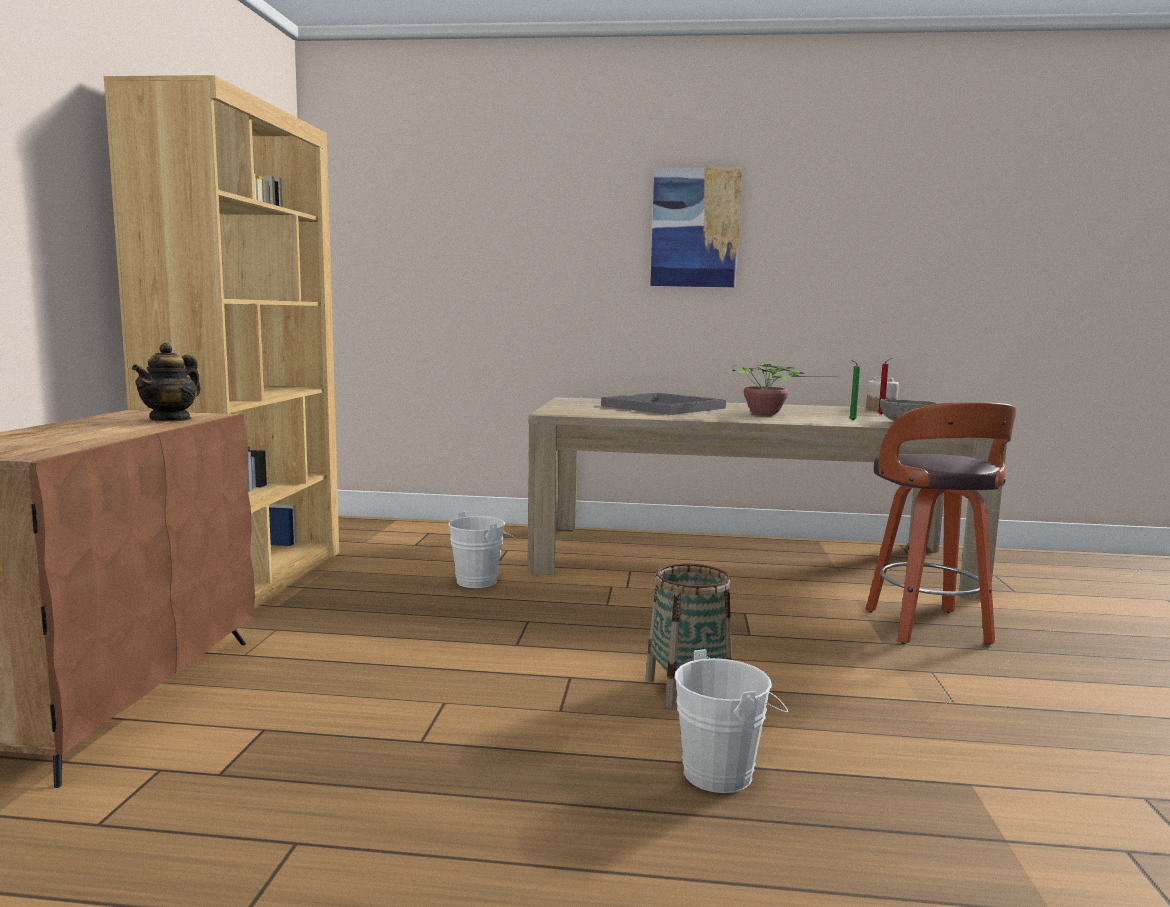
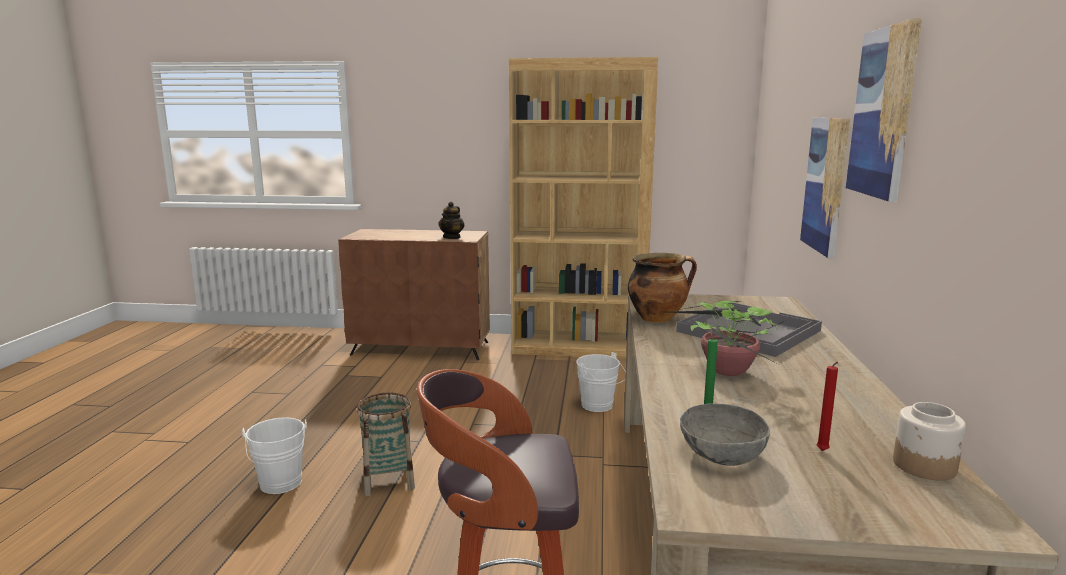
camera: 90 degrees right, 5 degrees up
teapot [132,343,201,422] -> teapot turned 90 degrees counterclockwise [438,202,465,239]
none -> cooking pot [628,253,697,323]
none -> picture [800,118,850,259]

